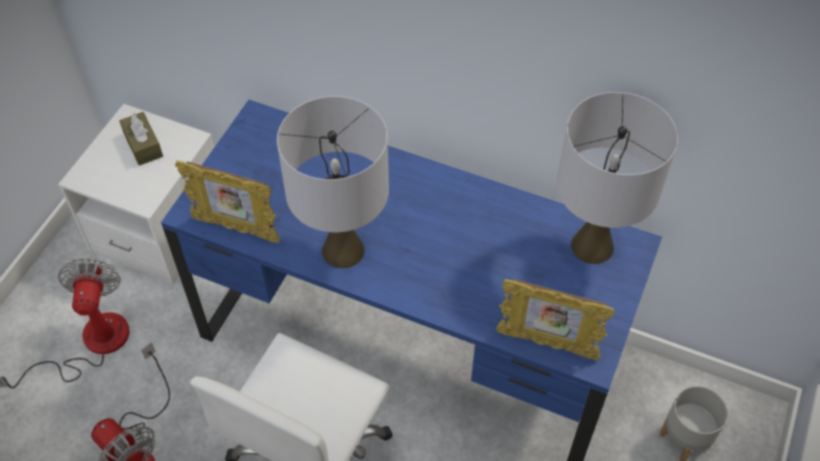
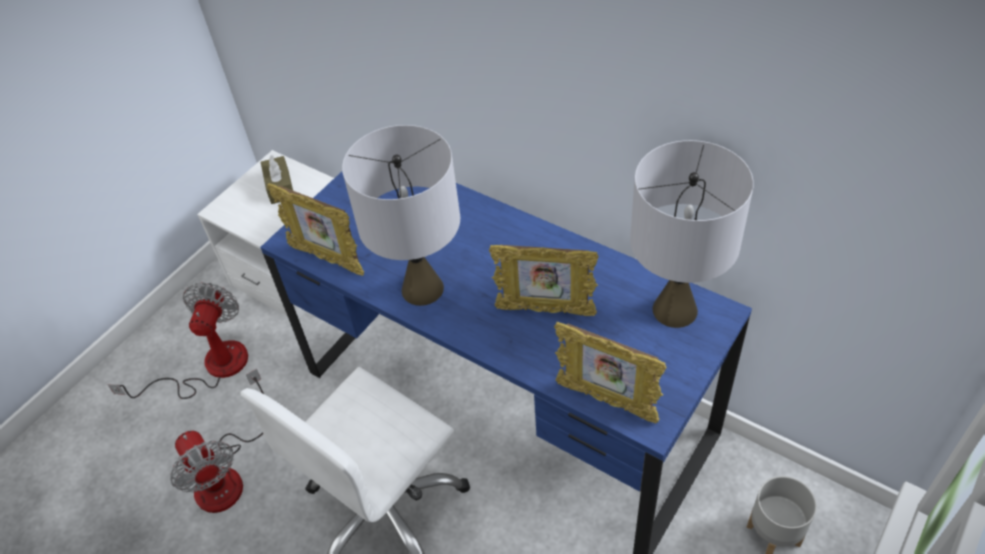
camera: 15 degrees right, 5 degrees down
none -> picture frame [489,245,599,316]

